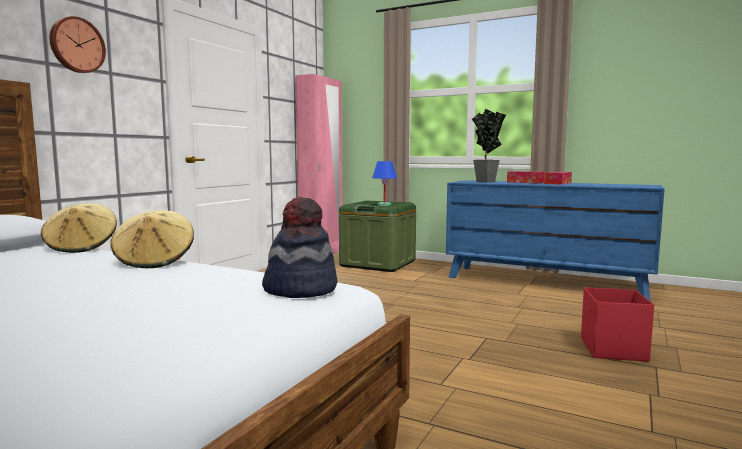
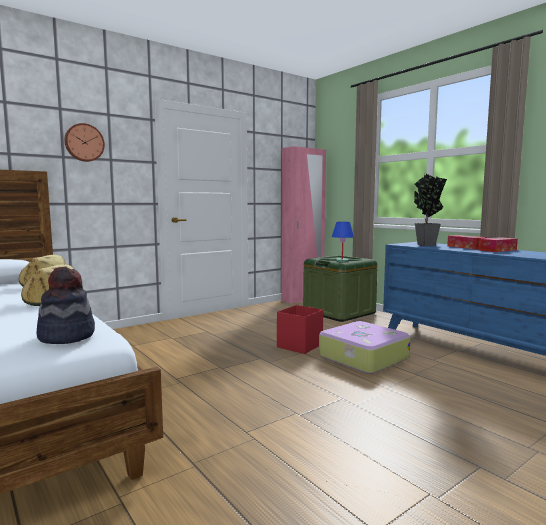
camera: 25 degrees right, 0 degrees up
red storage box [581,287,654,362] -> red storage box moved to [277,305,323,354]
none -> suitcase [319,321,411,374]

